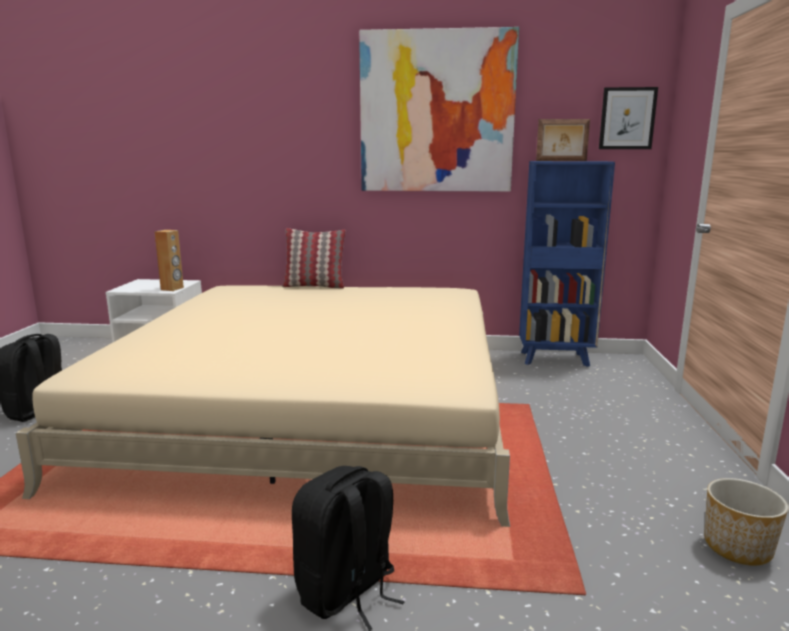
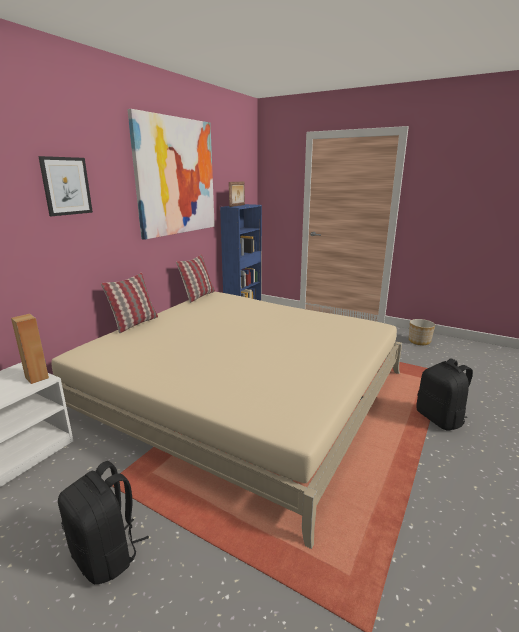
camera: 65 degrees left, 5 degrees up
picture [599,87,658,149] -> picture moved to [38,156,93,216]
none -> pillow [176,254,215,303]

